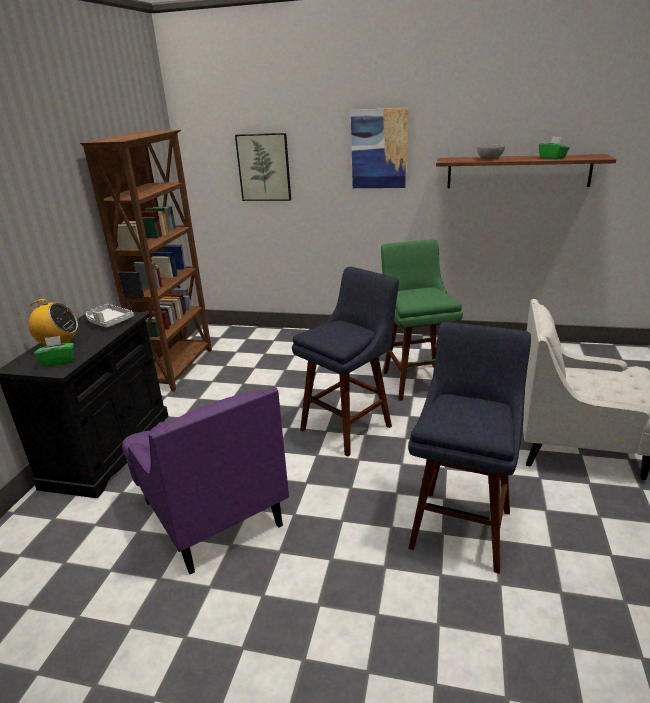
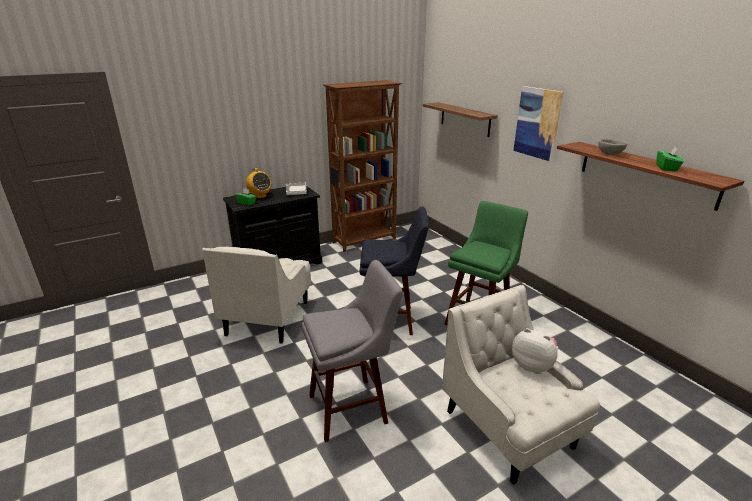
camera: 45 degrees right, 0 degrees up
purple armchair [122,387,289,575] -> white armchair [202,247,311,344]
picture [235,133,291,201] -> shelf [423,102,498,137]
blue stool [408,322,531,574] -> grey stool [302,260,402,442]
none -> plush toy [512,328,558,374]

